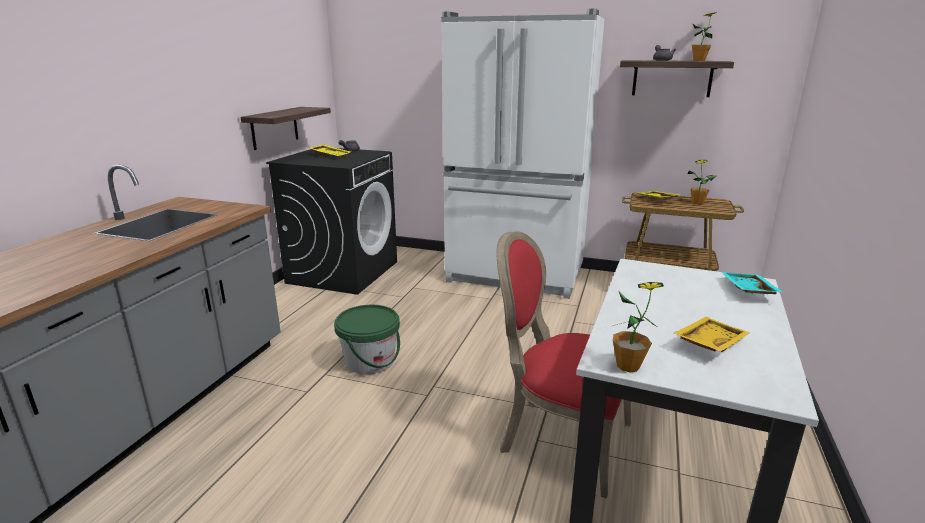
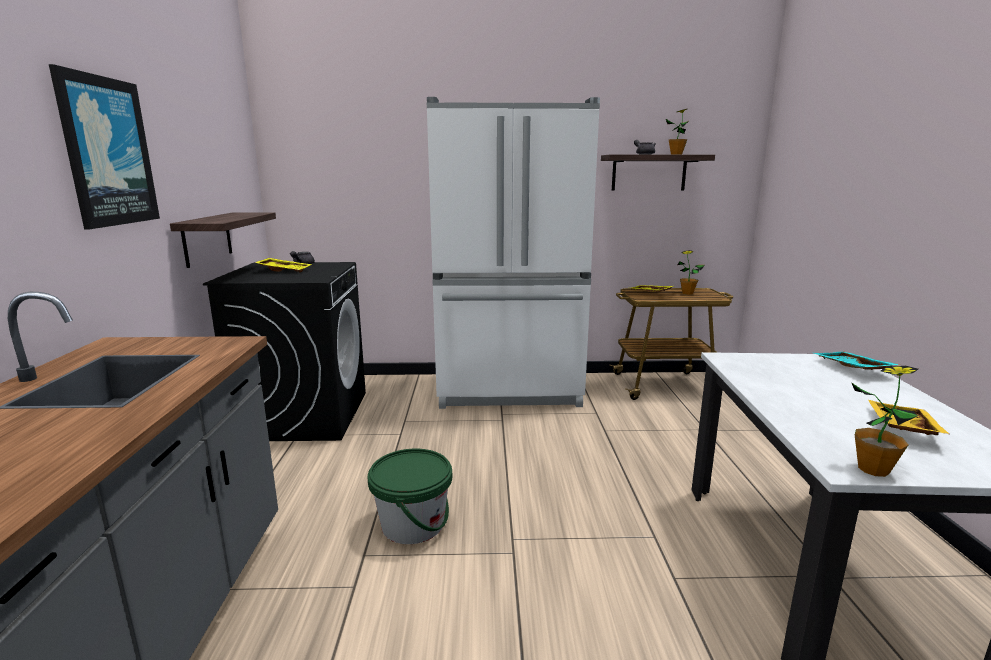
camera: 20 degrees left, 5 degrees down
red chair [497,231,631,499] -> none
none -> picture [49,64,160,230]

